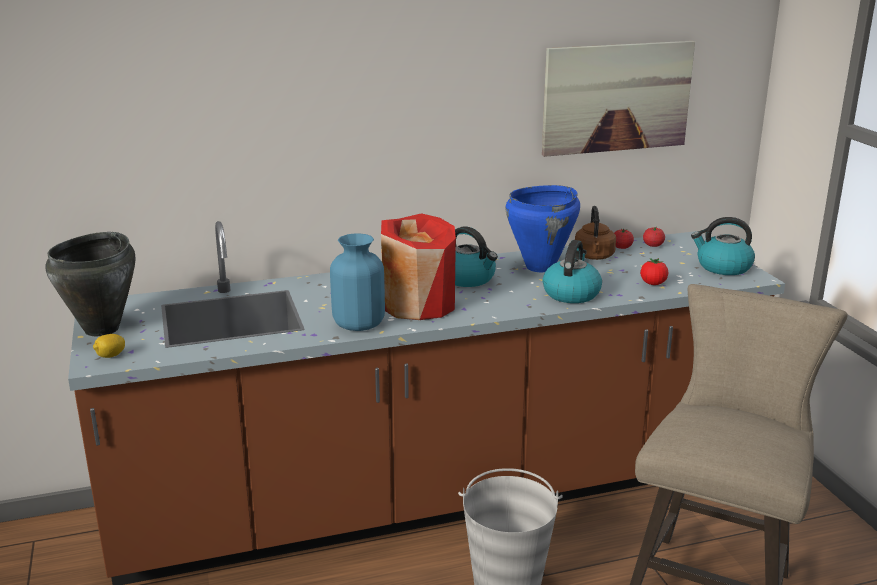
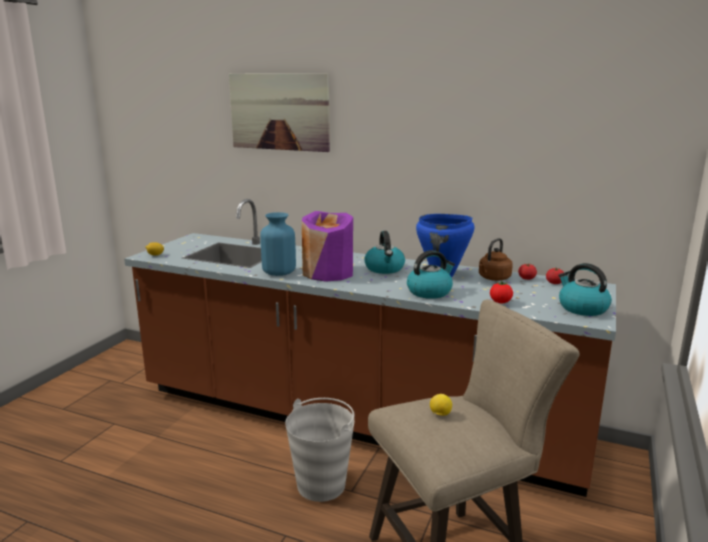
camera: 40 degrees right, 5 degrees down
black cooking pot [45,232,136,336] -> none
red vase [381,213,456,320] -> purple vase [302,211,353,282]
picture [542,41,695,157] -> picture moved to [229,73,330,152]
none -> lemon [430,394,452,416]

